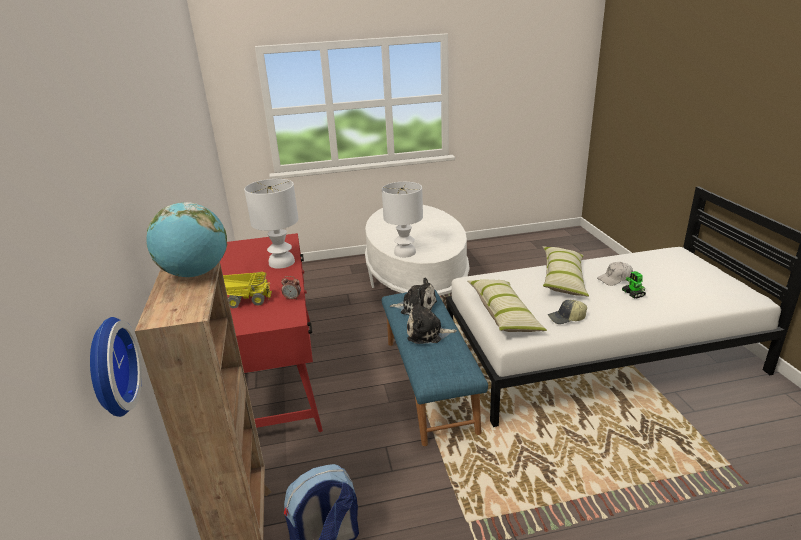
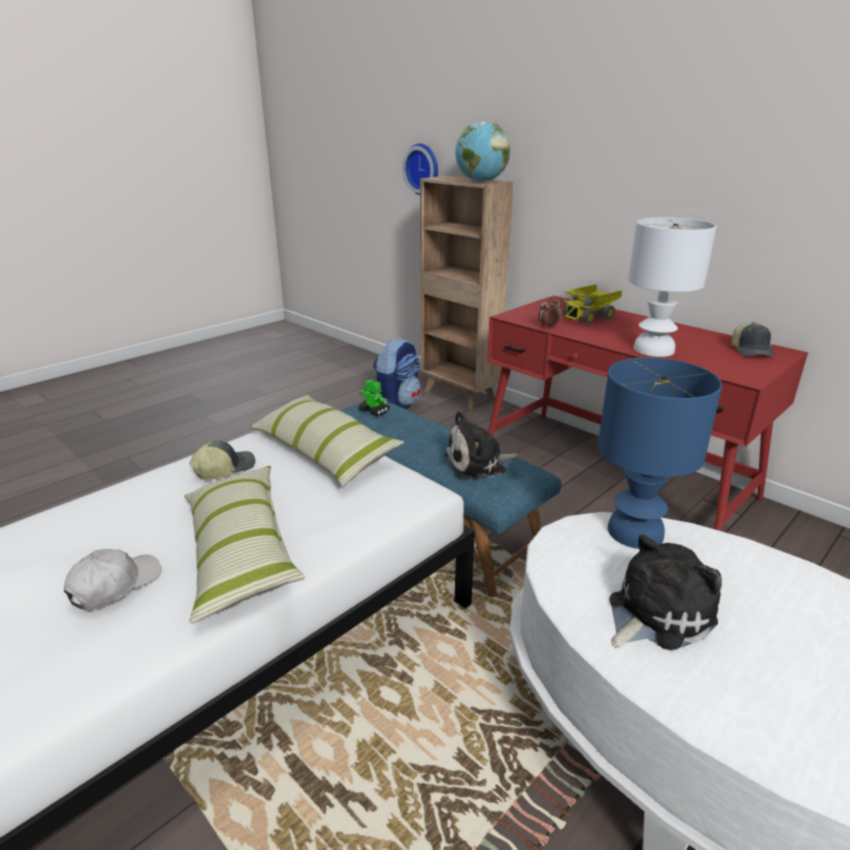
camera: 145 degrees right, 0 degrees up
white table lamp [382,182,423,257] -> blue table lamp [598,357,722,549]
plush toy [407,298,457,344] -> plush toy moved to [609,535,722,650]
toy robot [622,271,646,299] -> toy robot moved to [358,380,390,417]
none -> cap [732,322,775,357]

